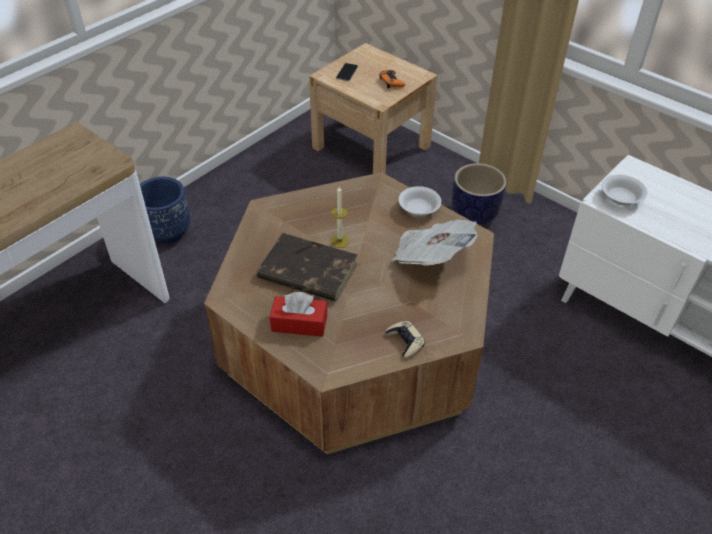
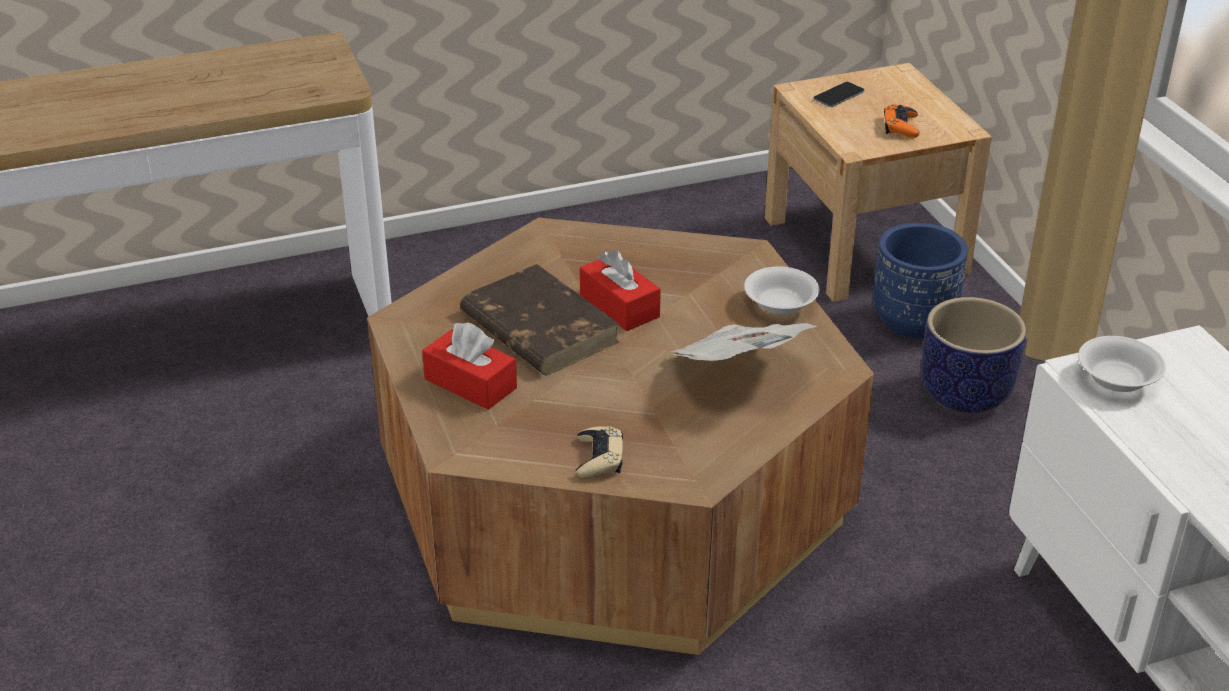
camera: 30 degrees right, 10 degrees down
blue planter [140,177,190,244] -> blue planter moved to [873,223,968,338]
candle [330,186,350,248] -> red tissue box [580,249,661,331]

